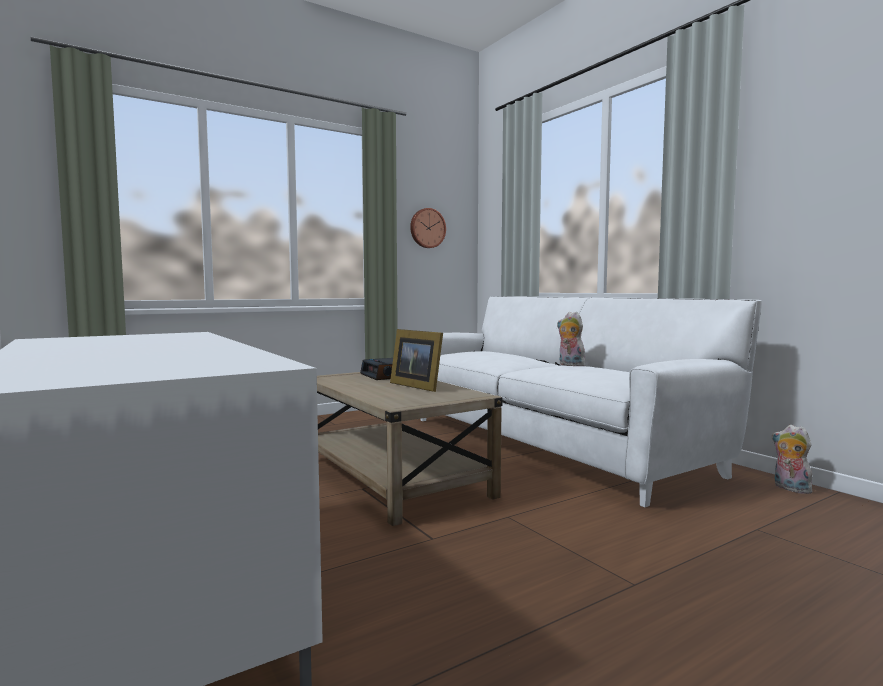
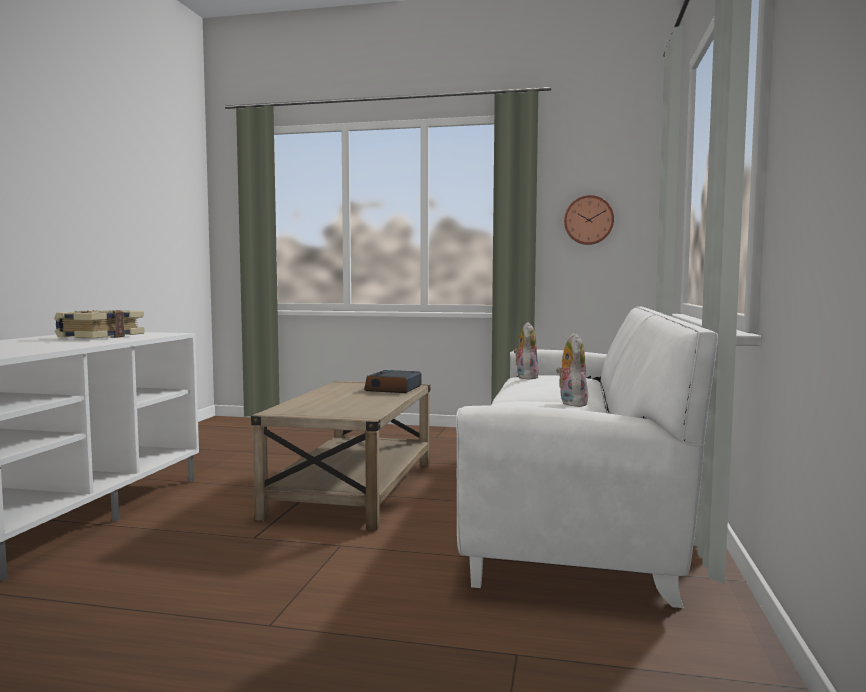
camera: 45 degrees right, 0 degrees up
picture frame [390,329,443,392] -> none
plush toy [771,425,812,494] -> plush toy moved to [514,322,539,379]
none -> book [54,310,144,339]

